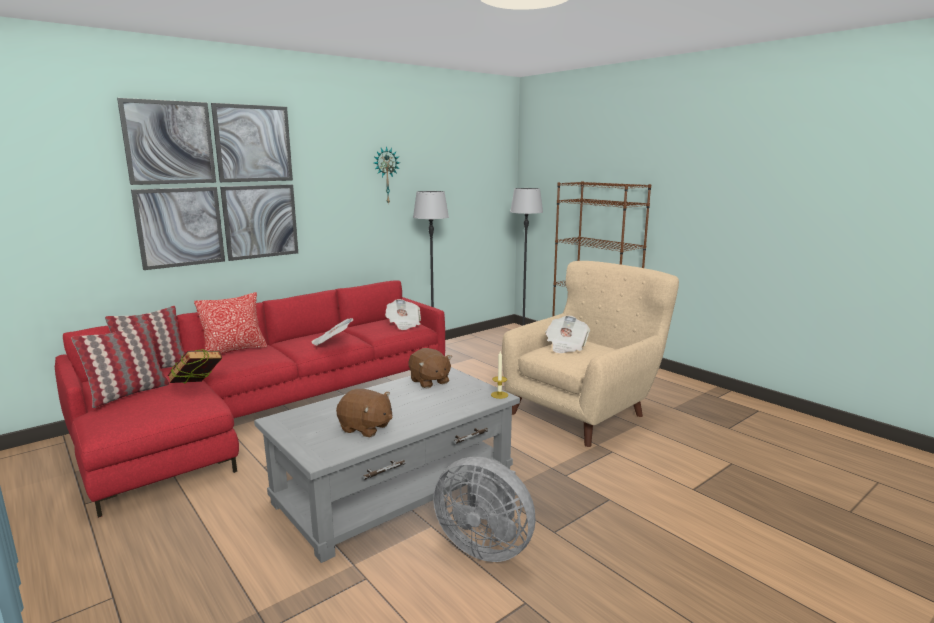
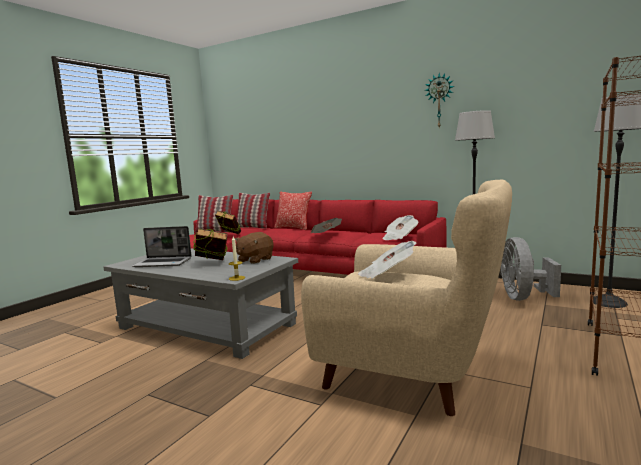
camera: 70 degrees right, 5 degrees down
picture [117,98,298,270] -> none
brown plush toy [336,389,392,437] -> laptop [132,226,192,267]
grey fan [433,457,536,562] -> grey fan moved to [500,237,561,301]
none -> book [193,228,228,260]

